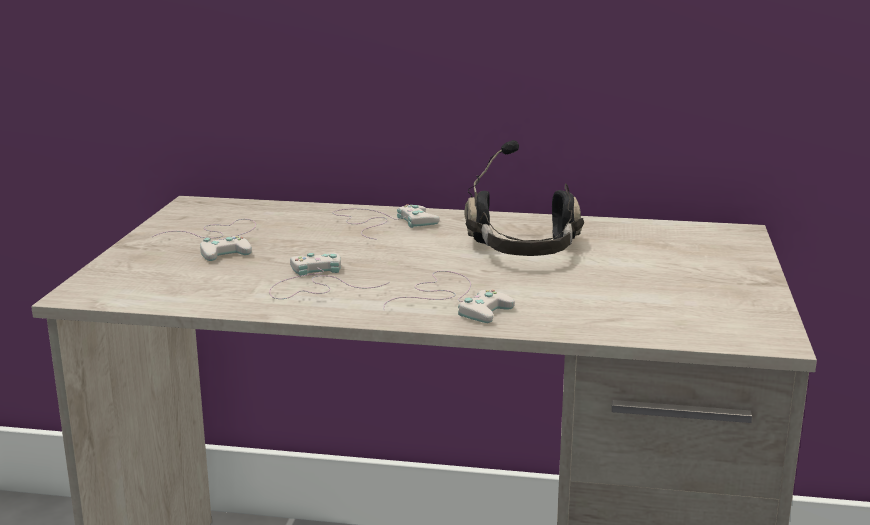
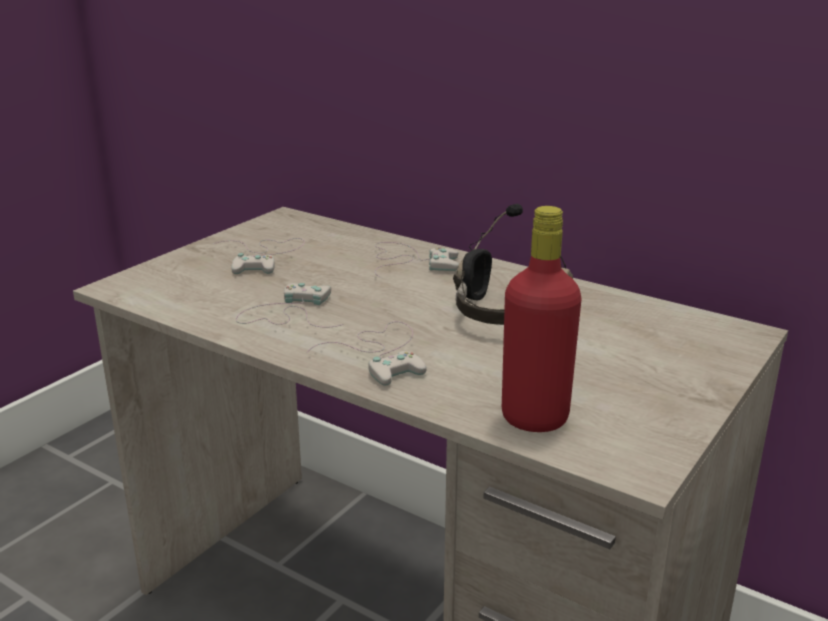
camera: 25 degrees right, 5 degrees up
none -> red bottle [502,206,582,432]

